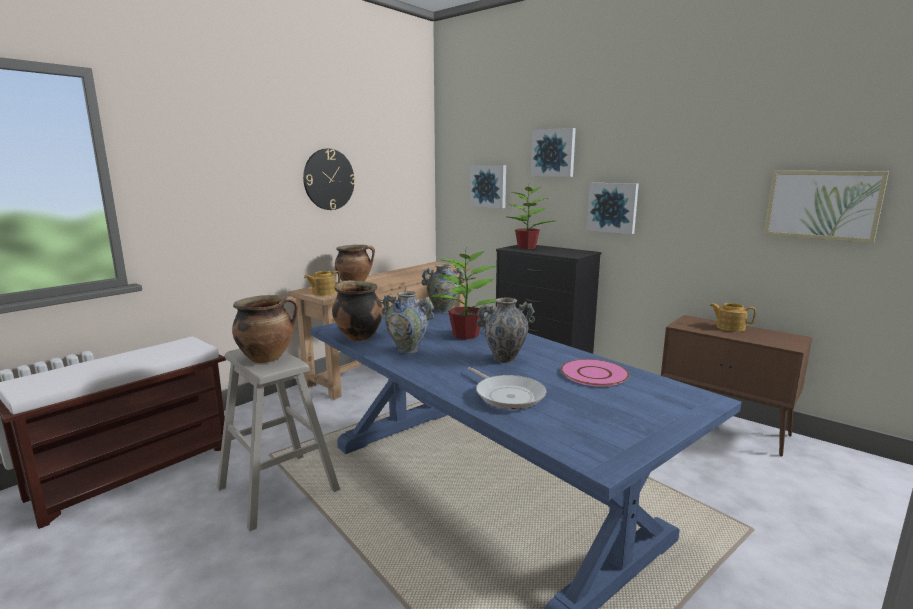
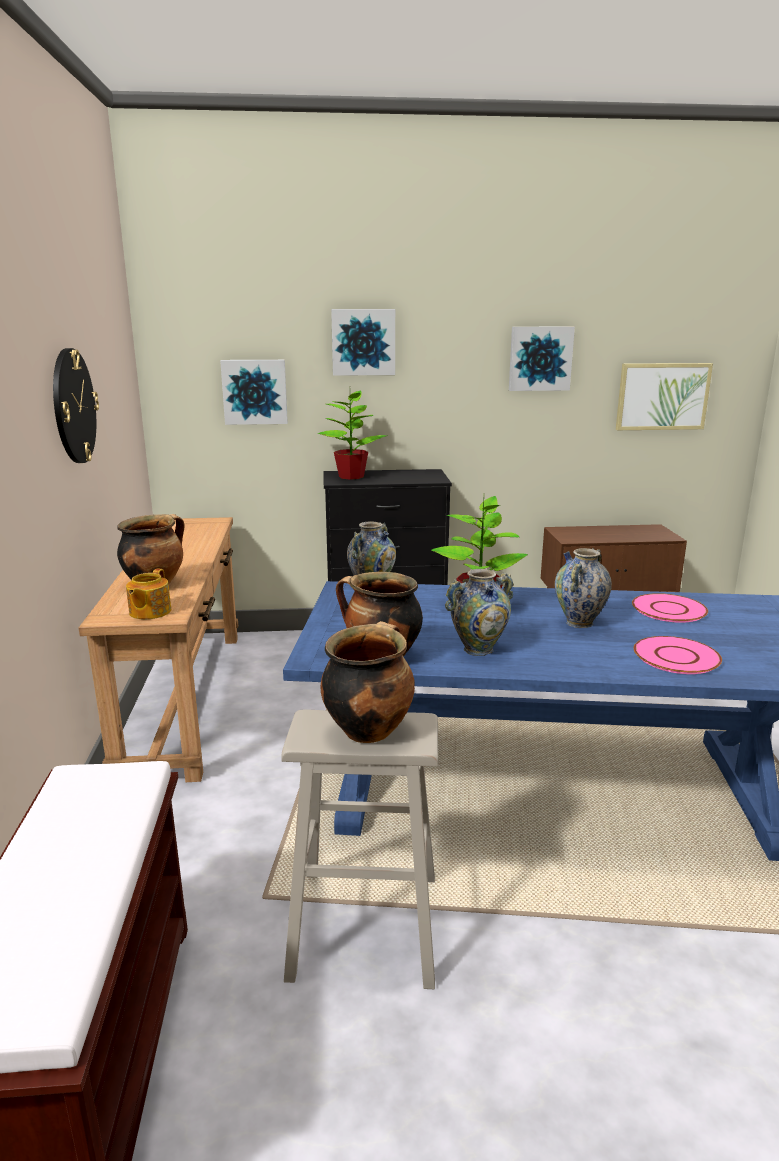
camera: 45 degrees left, 5 degrees up
frying pan [468,367,547,409] -> pink plate [634,636,722,674]
picture [587,183,639,234] -> picture moved to [509,327,575,391]
teapot [709,303,756,332] -> none

